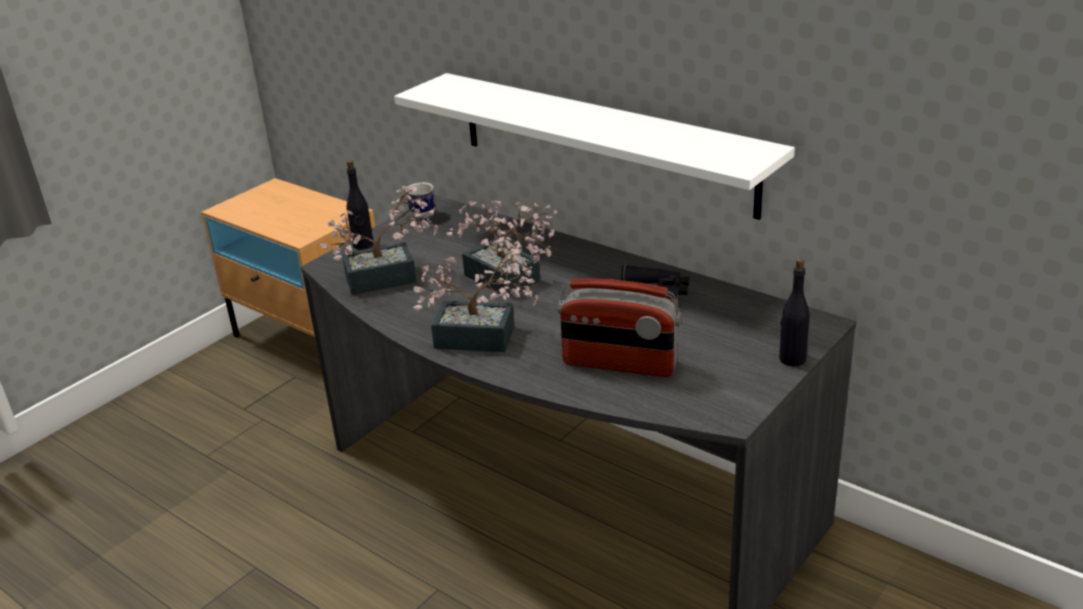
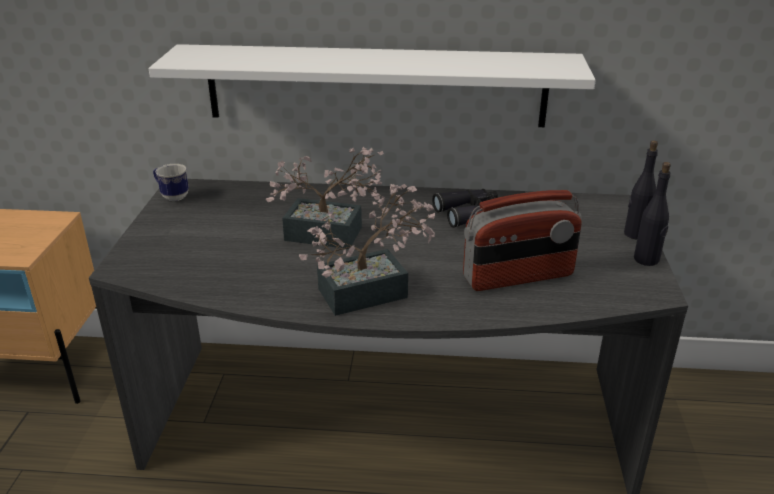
camera: 35 degrees left, 0 degrees up
potted plant [320,186,438,295] -> none
black bottle [346,160,373,249] -> black bottle moved to [634,162,671,266]

